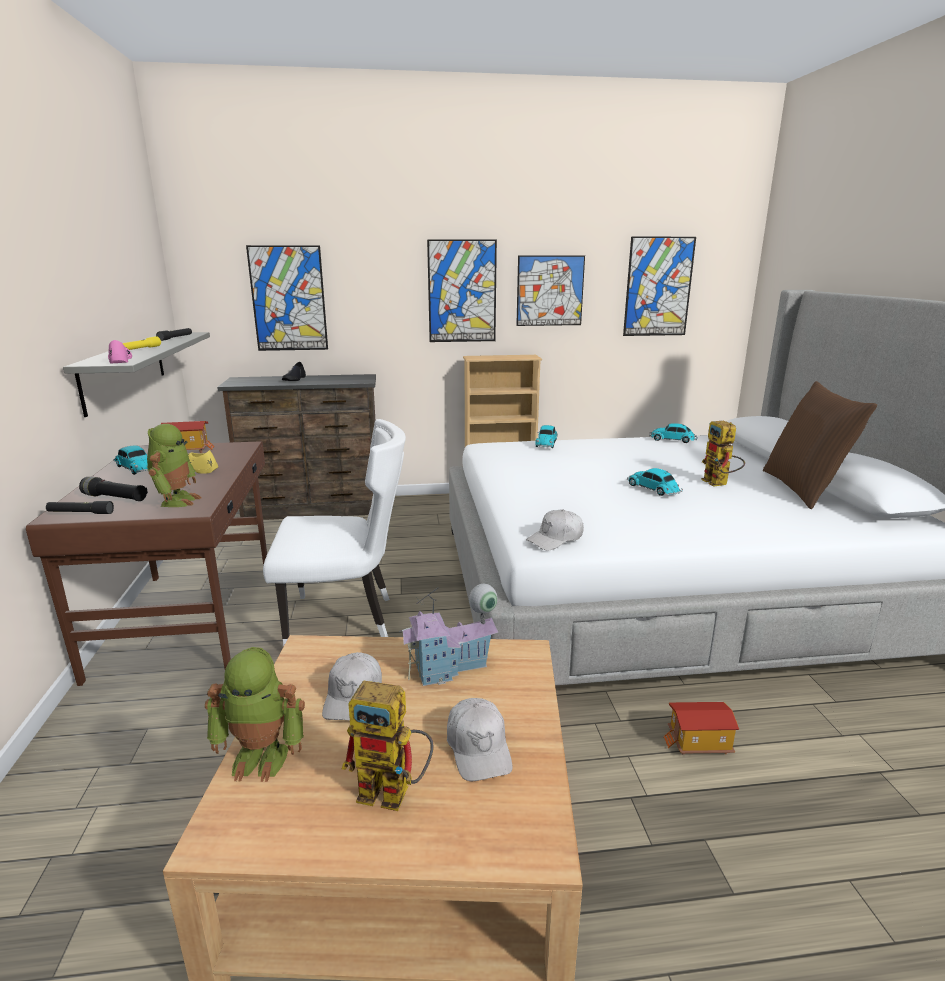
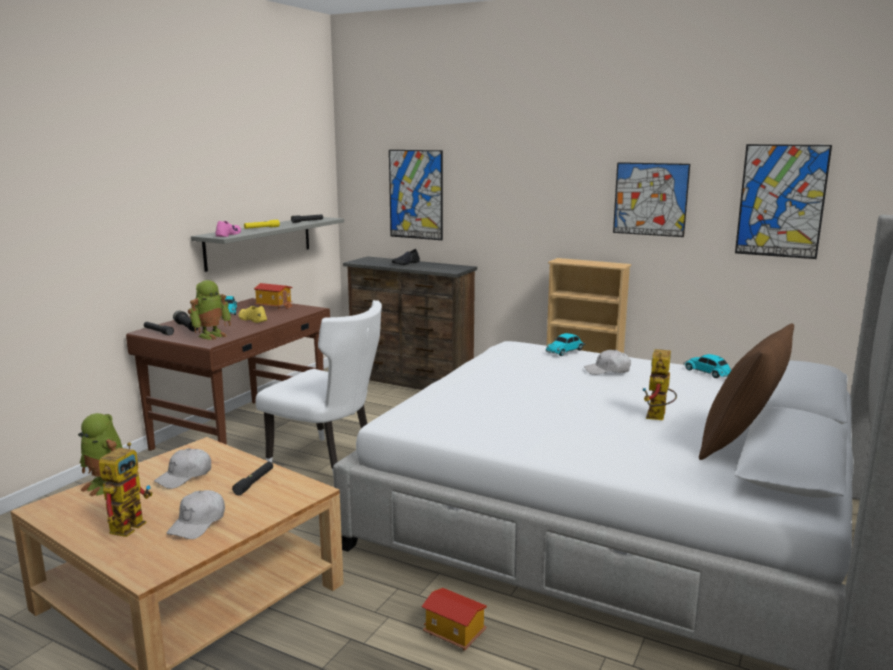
camera: 35 degrees right, 5 degrees down
toy robot [342,681,434,811] -> toy robot turned 120 degrees counterclockwise [99,442,153,537]
toy house [399,584,498,686] -> black flashlight [232,461,273,495]
picture [427,239,497,342] -> none
white cap [526,509,584,551] -> white cap moved to [584,350,631,375]
toy car [627,468,683,496] -> none

